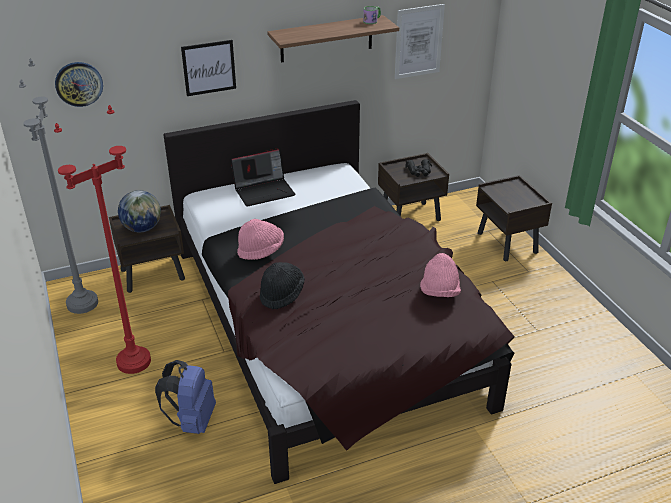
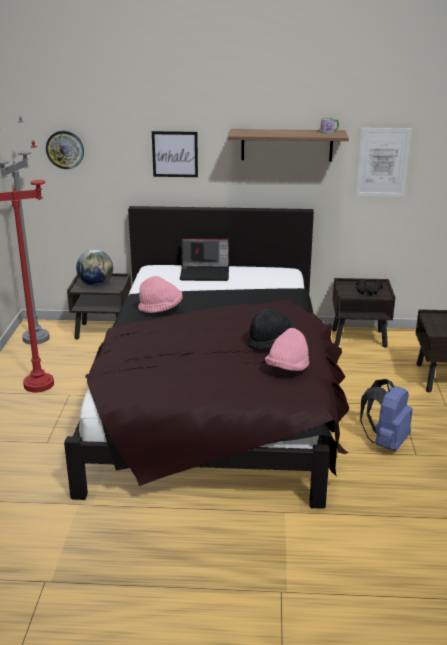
camera: 25 degrees right, 10 degrees down
blue backpack [155,360,216,434] -> blue backpack moved to [360,379,413,451]
black hat [260,262,305,310] -> black hat moved to [248,308,294,350]

